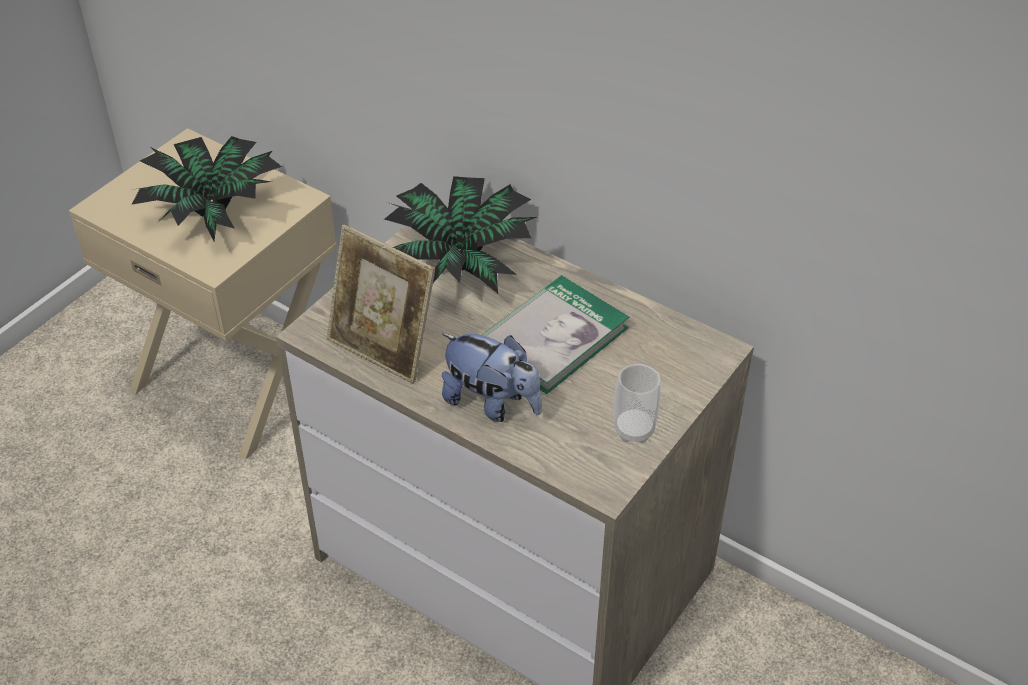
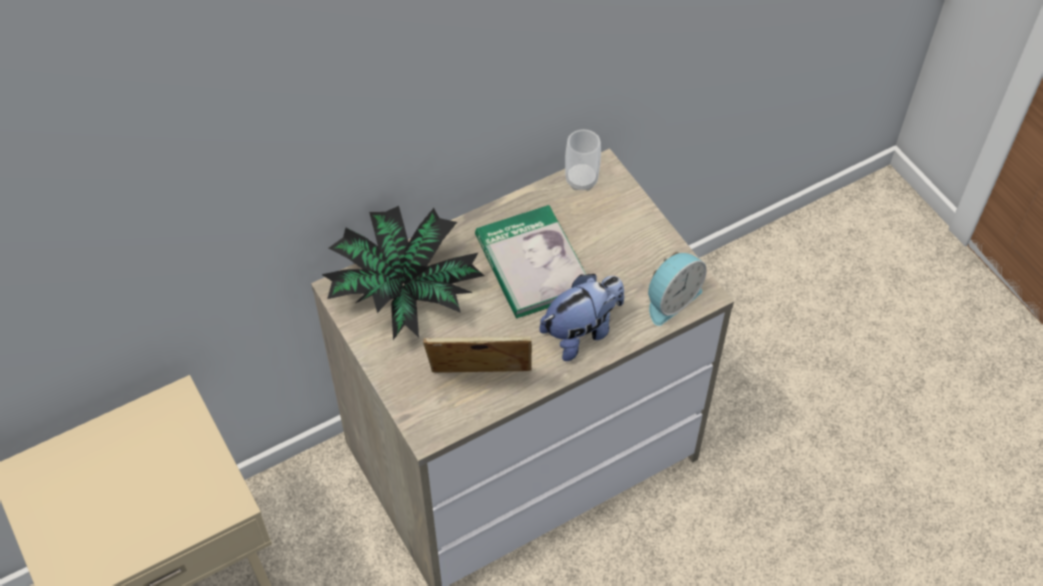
camera: 65 degrees left, 10 degrees up
potted plant [132,136,282,241] -> none
picture frame [327,225,435,384] -> picture frame turned 150 degrees counterclockwise [423,336,532,373]
cup [614,364,661,443] -> cup moved to [565,129,601,191]
none -> alarm clock [648,252,707,326]

